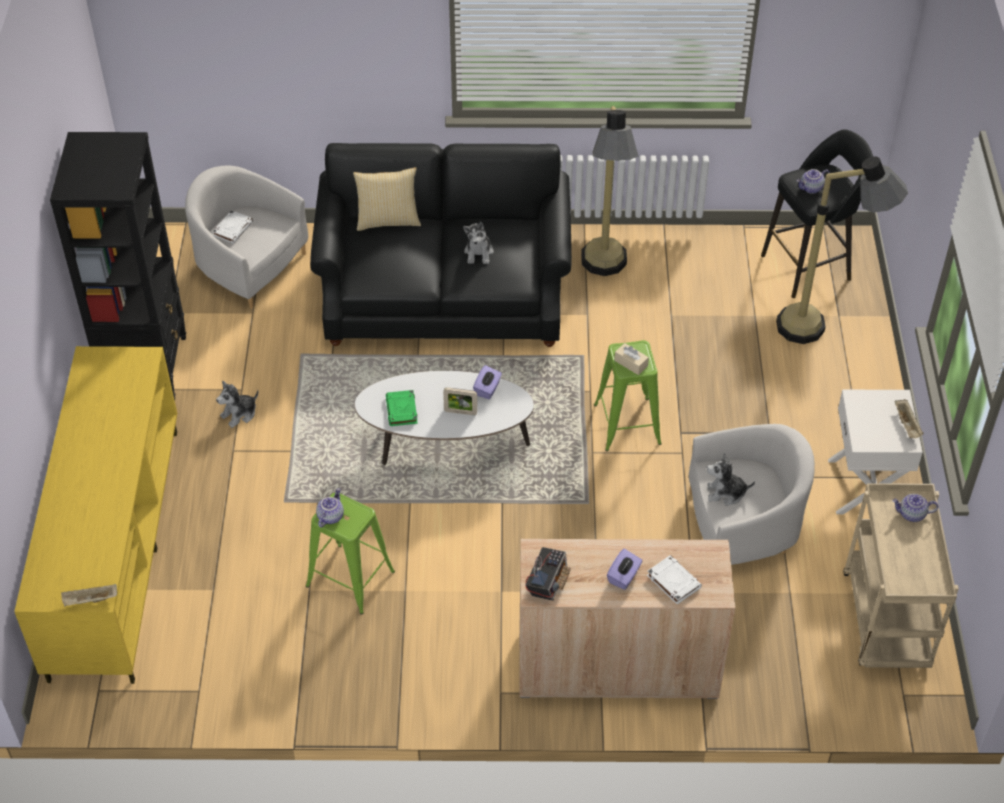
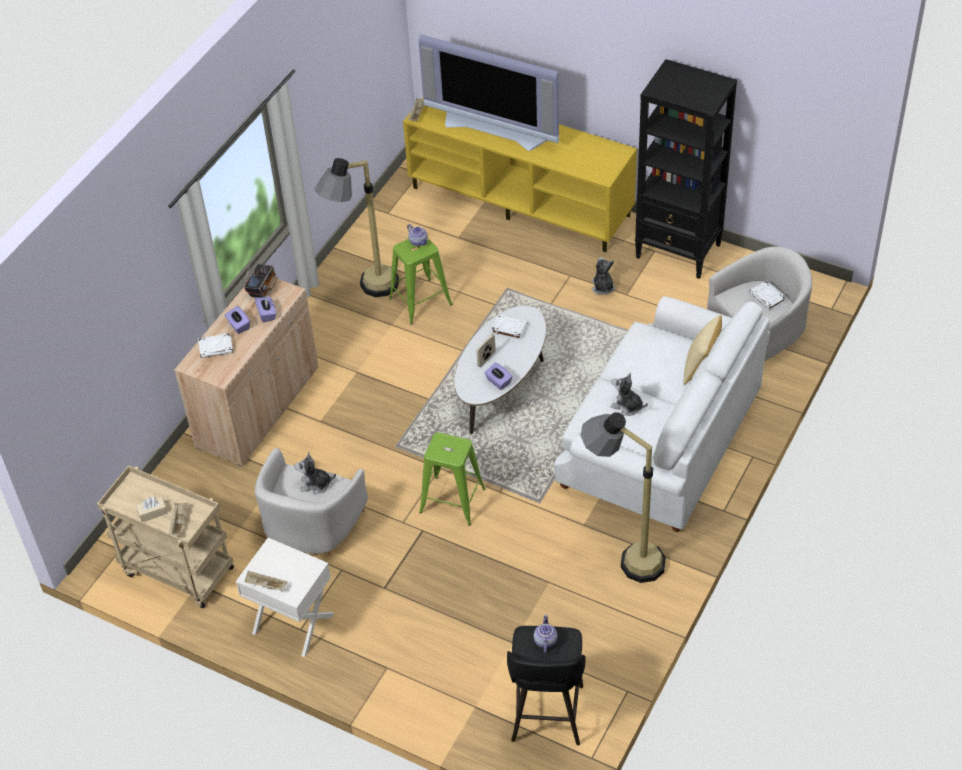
camera: 120 degrees right, 0 degrees up
black sofa [310,143,572,347] -> white sofa [555,296,770,532]
green book [386,390,418,426] -> white book [491,315,527,340]
radio [525,547,571,601] -> radio turned 120 degrees counterclockwise [244,264,278,298]
beige tissue box [614,343,649,375] -> beige tissue box moved to [136,497,168,522]
plush toy [707,452,755,506] -> plush toy turned 120 degrees counterclockwise [294,452,336,495]
floor lamp [776,156,908,344] -> floor lamp moved to [314,158,399,297]
teapot [892,494,938,522] -> beige tray [169,503,188,537]
none -> purple tissue box [255,297,276,323]
none -> television [419,34,559,151]

